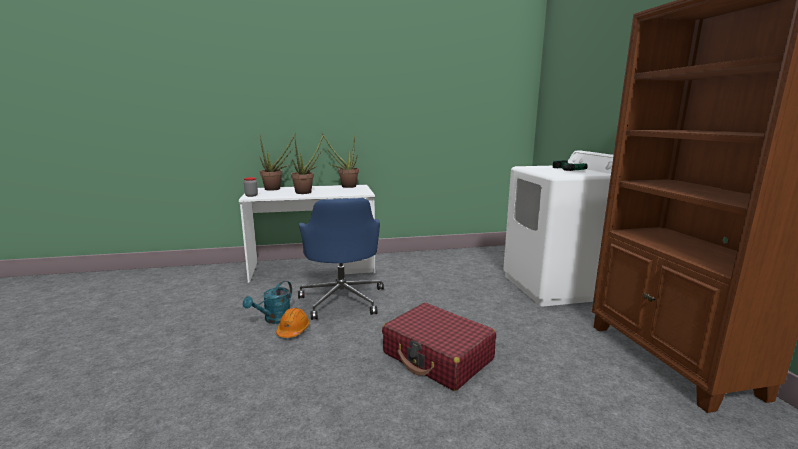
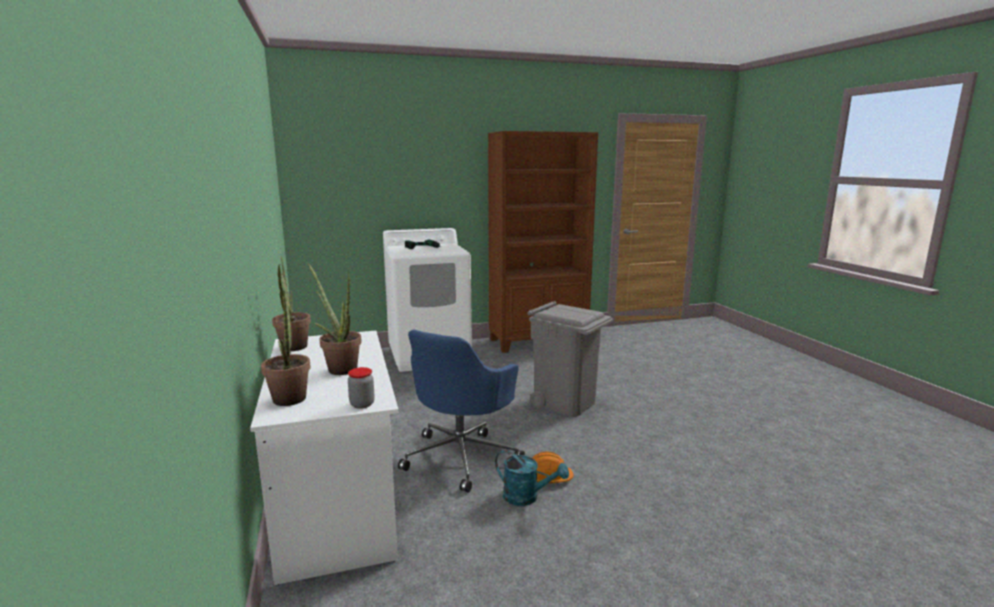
camera: 95 degrees left, 0 degrees up
blue office chair [298,198,384,320] -> blue office chair turned 135 degrees clockwise [398,330,525,492]
red suitcase [382,303,496,391] -> grey trash can [527,301,613,417]

